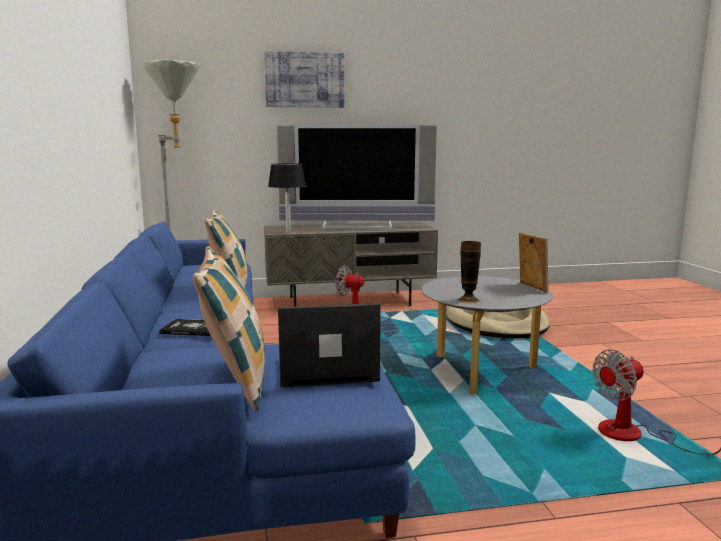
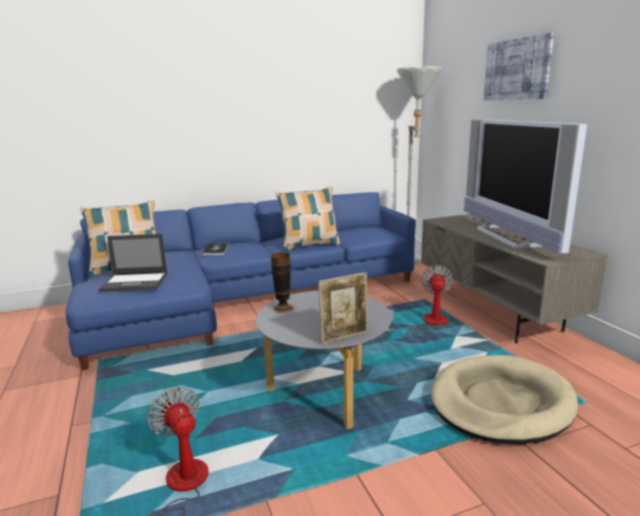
camera: 80 degrees right, 5 degrees up
black table lamp [268,163,306,233] -> none
laptop [278,303,381,388] -> laptop turned 105 degrees clockwise [99,234,167,292]

